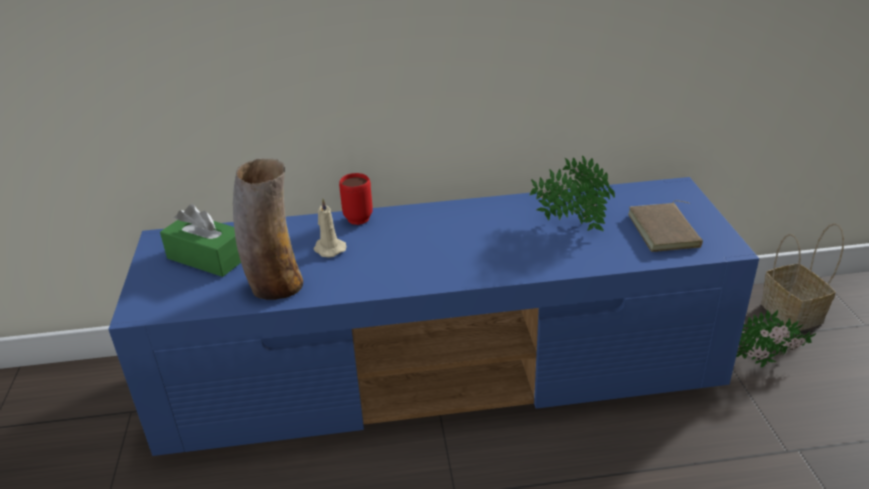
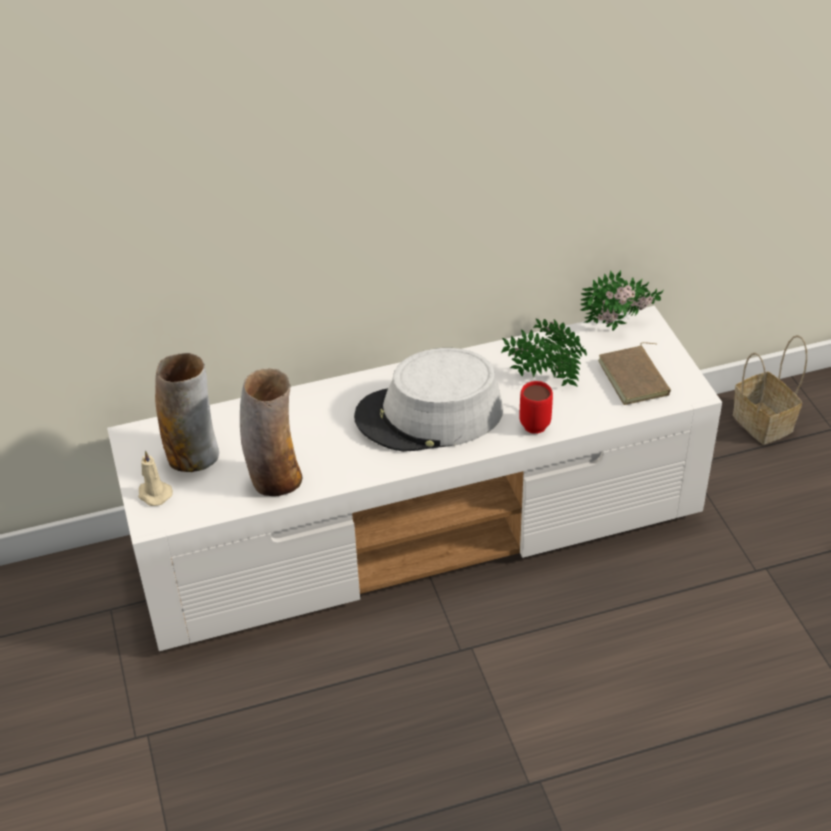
camera: 10 degrees left, 10 degrees up
blue tv stand [108,177,759,456] -> white tv stand [107,306,722,651]
green tissue box [160,204,241,277] -> vase [155,353,219,472]
beige candle [313,198,347,257] -> beige candle moved to [138,450,173,506]
red mug [339,173,373,225] -> red mug moved to [519,381,553,434]
potted plant [736,309,816,368] -> potted plant moved to [580,270,664,331]
none -> grey hat [354,348,503,452]

